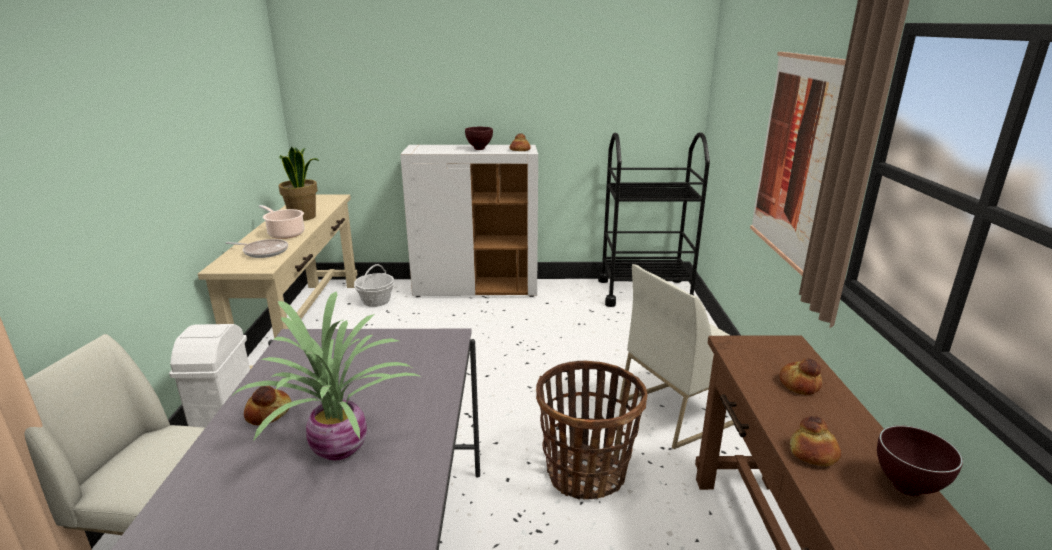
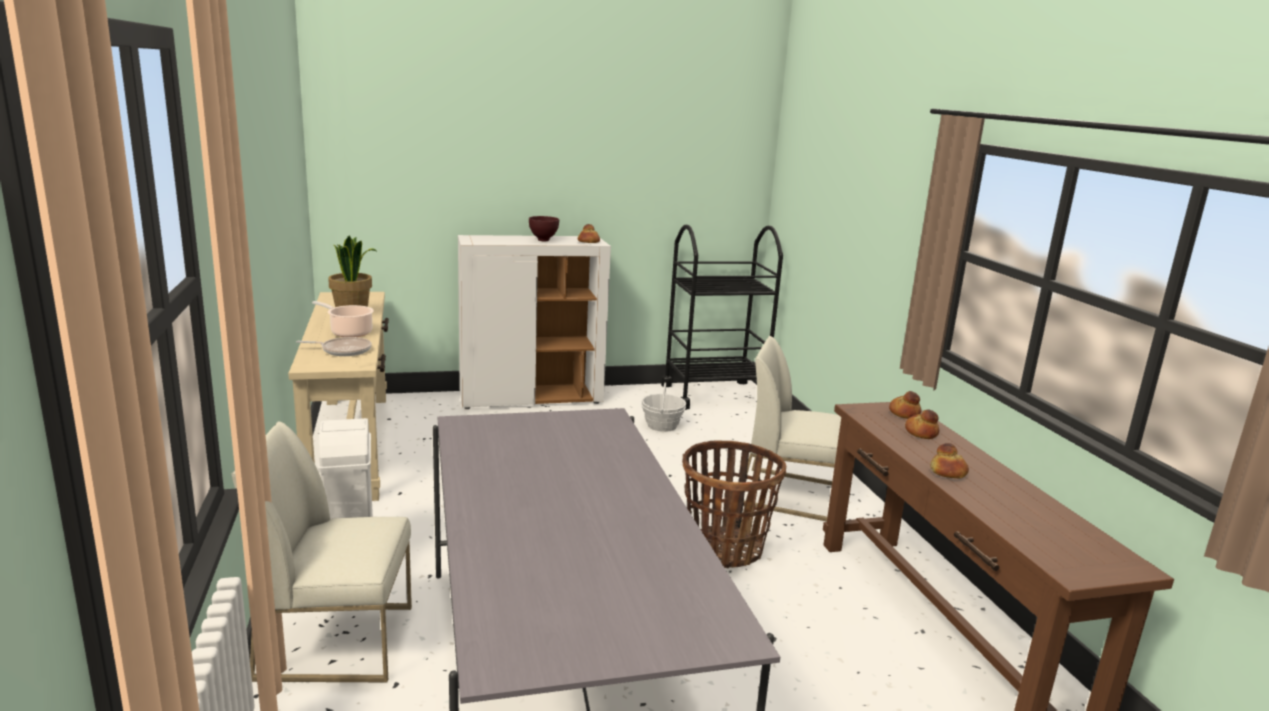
camera: 15 degrees left, 5 degrees down
potted plant [231,291,422,461] -> none
bread [244,386,292,425] -> bread moved to [889,391,921,419]
basket [354,264,394,307] -> basket moved to [641,382,686,432]
white chair [619,264,734,449] -> white chair turned 60 degrees clockwise [744,336,841,522]
picture [750,51,846,276] -> none
brown bowl [877,425,963,496] -> none

